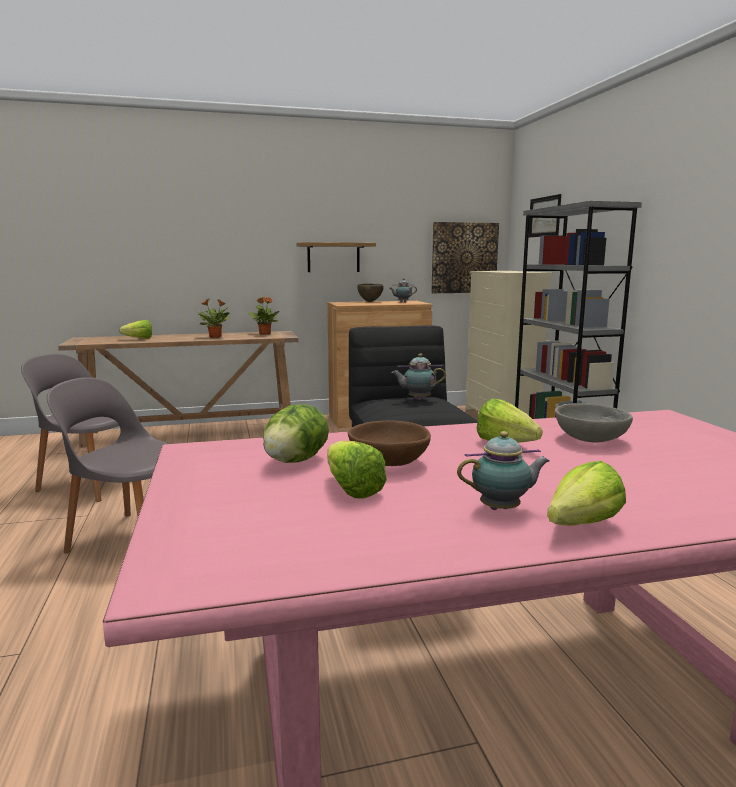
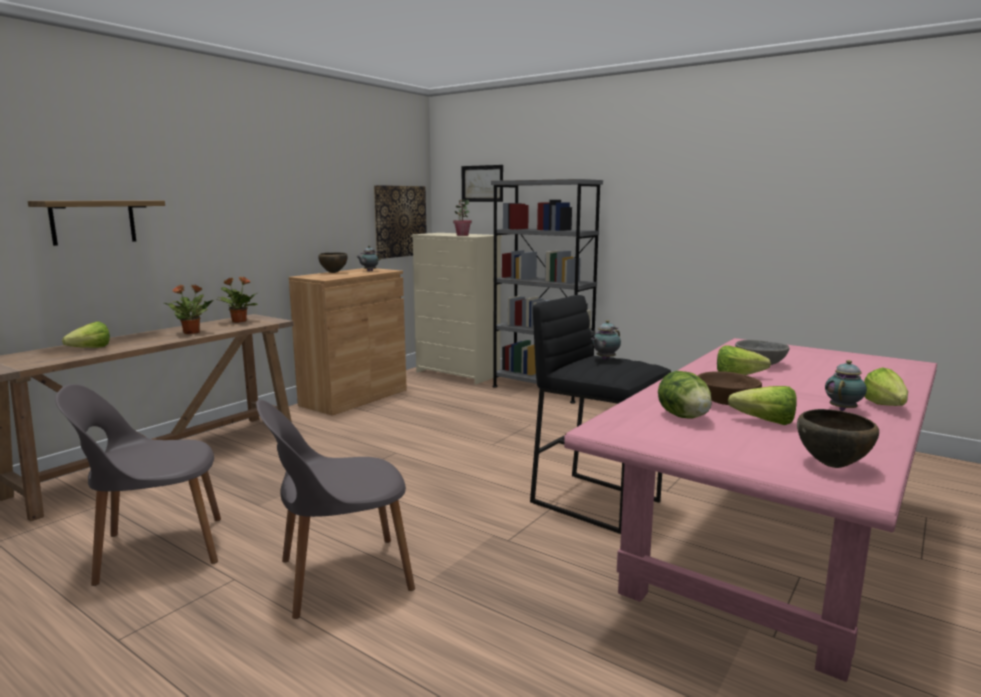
camera: 40 degrees left, 0 degrees up
shelf [296,242,376,272] -> shelf moved to [28,200,165,246]
none -> potted plant [453,199,472,236]
none -> brown bowl [797,409,879,468]

